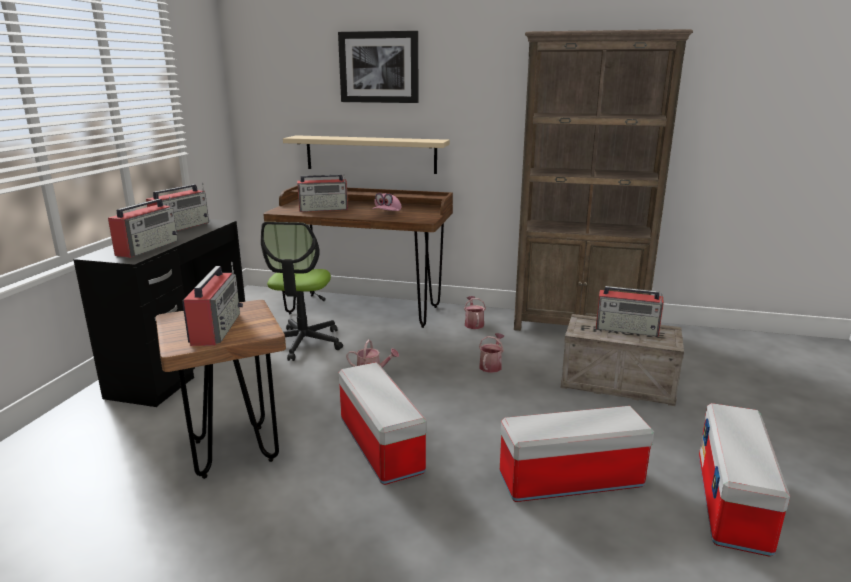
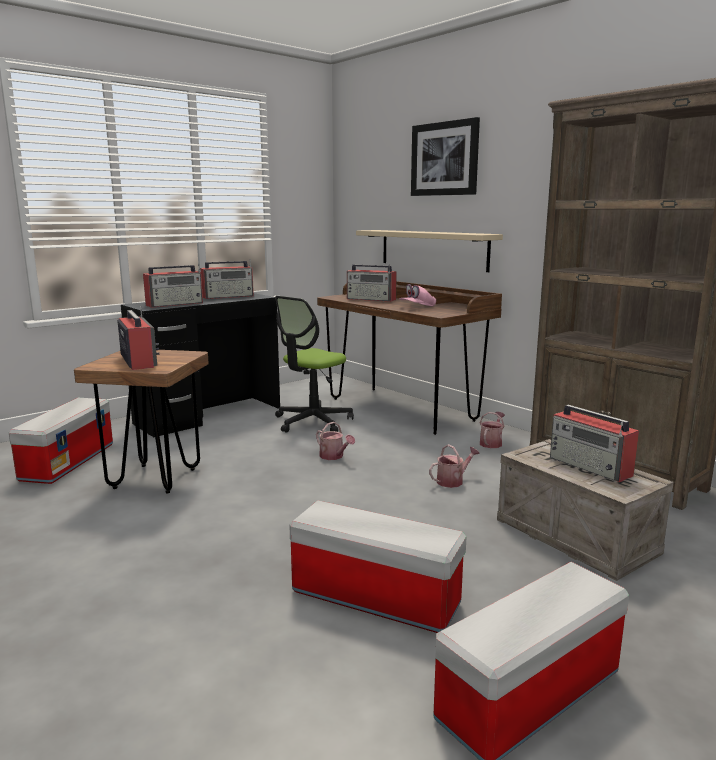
camera: 35 degrees right, 5 degrees down
radio [182,262,243,346] -> radio turned 60 degrees counterclockwise [117,306,159,370]
storage box [338,362,427,485] -> storage box moved to [8,398,113,484]

